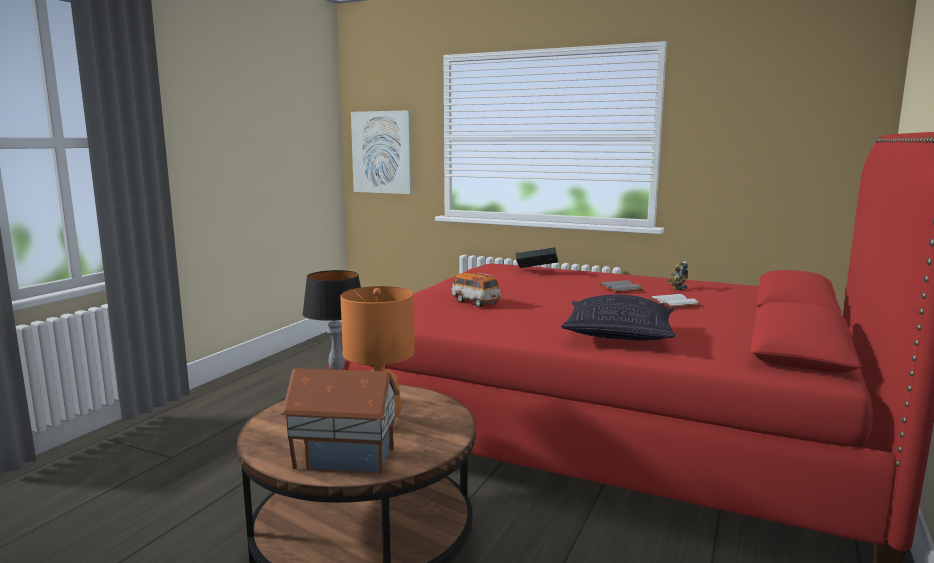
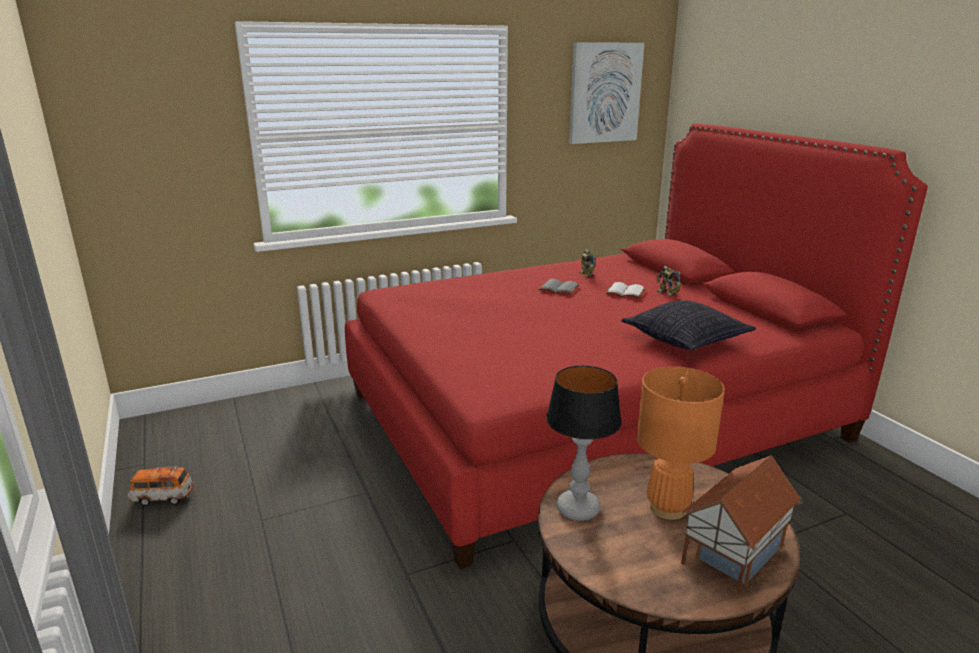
camera: 50 degrees left, 10 degrees up
picture [351,110,412,194] -> picture moved to [569,42,644,144]
toy car [451,273,501,307] -> toy car moved to [128,466,194,506]
book [516,247,558,268] -> none
none -> toy robot [657,266,681,296]

